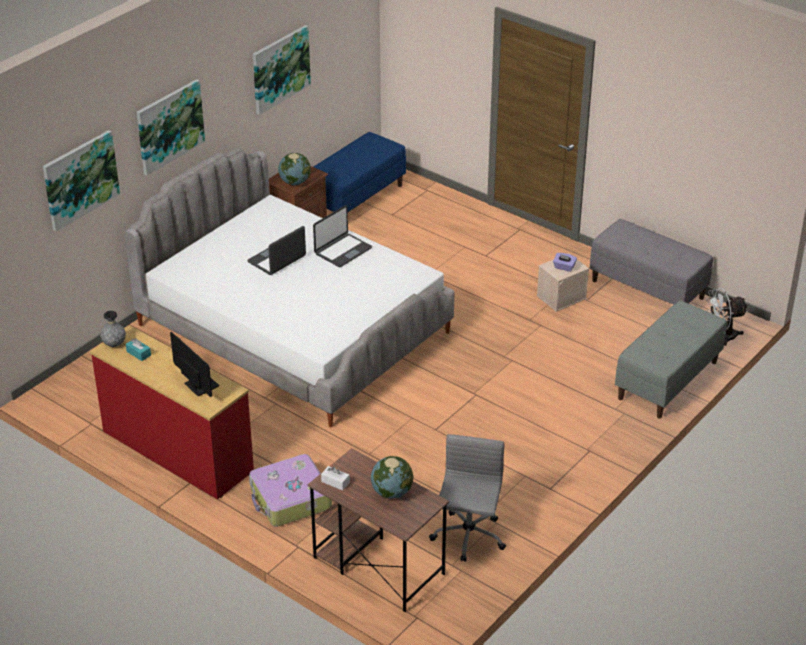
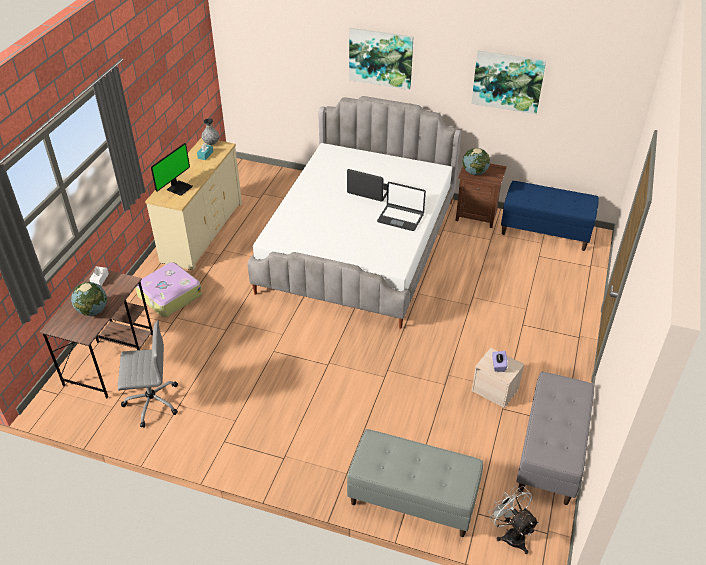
camera: 70 degrees right, 5 degrees up
picture [43,130,120,231] -> none
red dresser [90,325,254,500] -> beige dresser [145,137,242,270]

